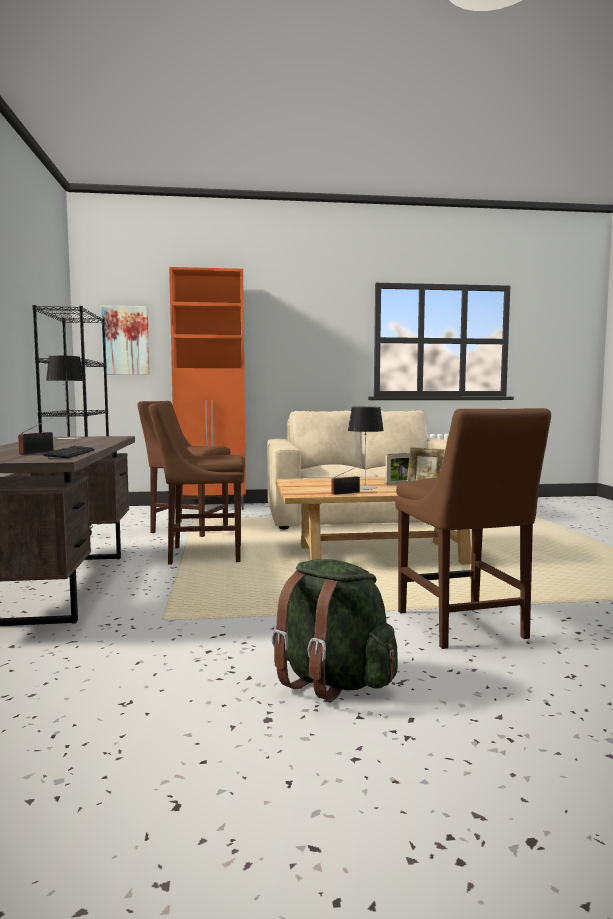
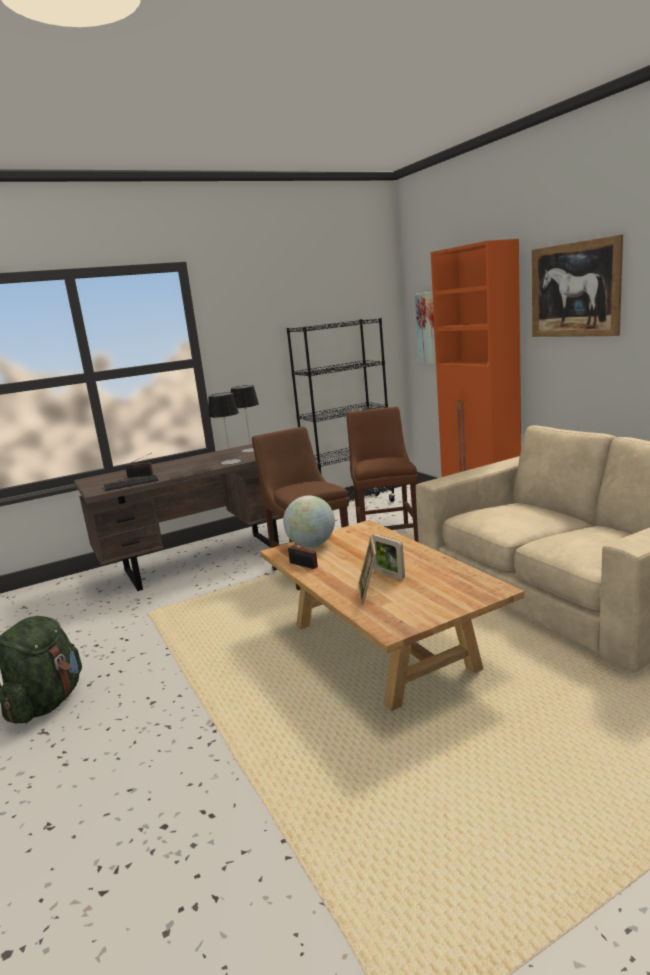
camera: 70 degrees right, 10 degrees up
table lamp [348,407,384,490] -> table lamp moved to [208,392,241,465]
brown chair [395,408,551,649] -> none
none -> globe [283,495,335,547]
none -> picture [532,235,623,337]

